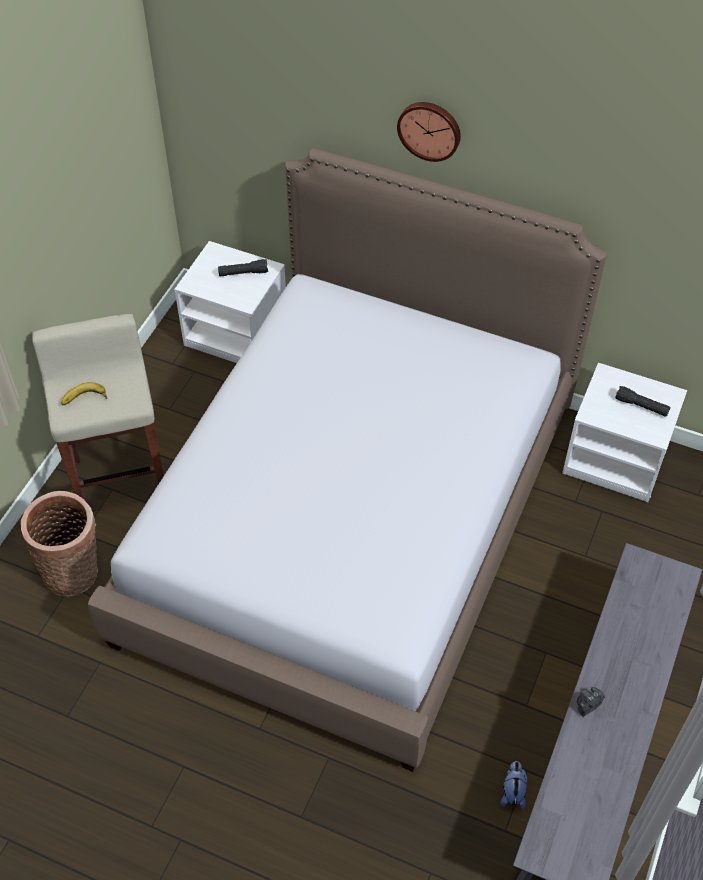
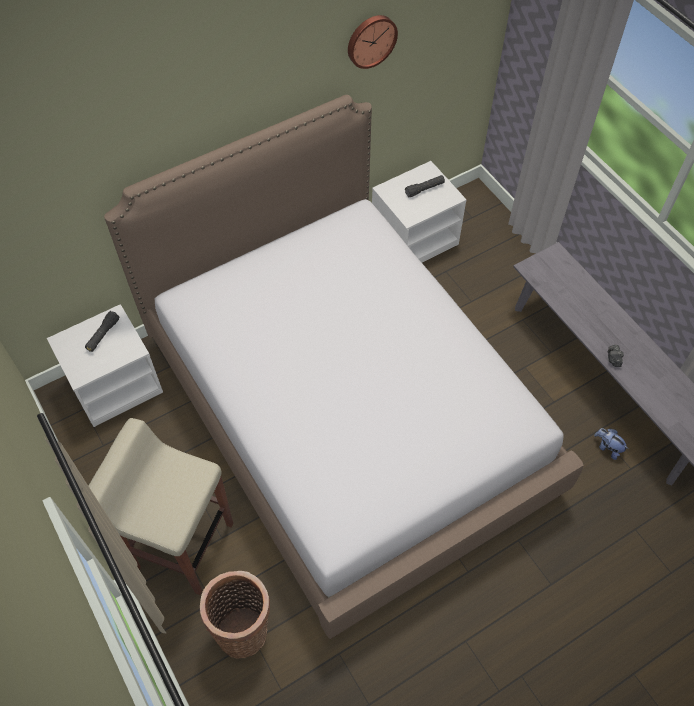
camera: 55 degrees left, 5 degrees up
banana [61,382,107,405] -> none
wall clock [397,102,461,162] -> wall clock moved to [348,15,398,69]

